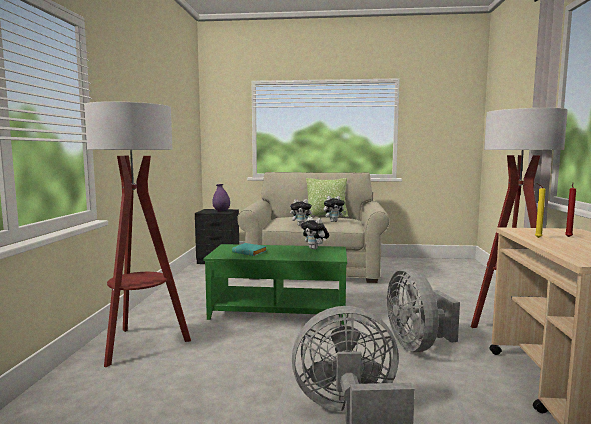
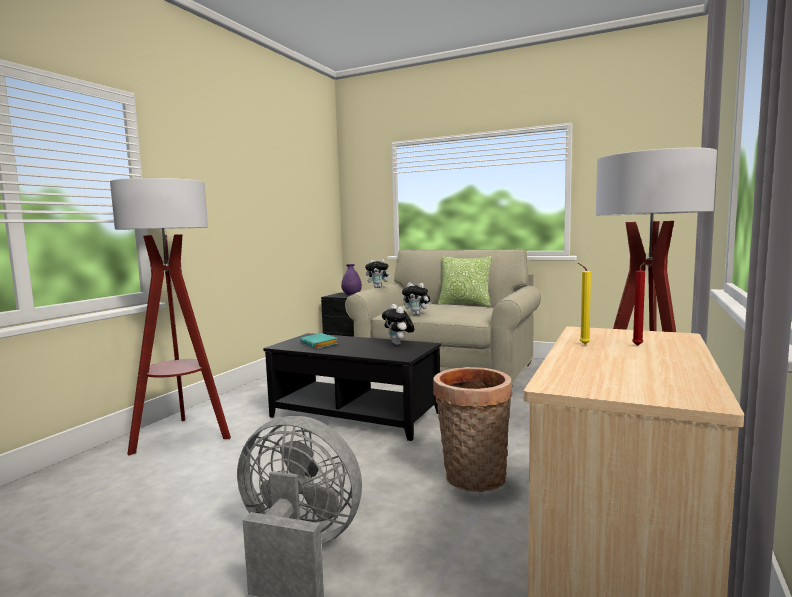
camera: 20 degrees right, 0 degrees up
green coffee table [203,244,347,325] -> black coffee table [263,333,441,441]
plush toy [323,196,346,222] -> plush toy moved to [365,259,392,288]
grey fan [387,269,460,352] -> basket [433,367,512,492]

